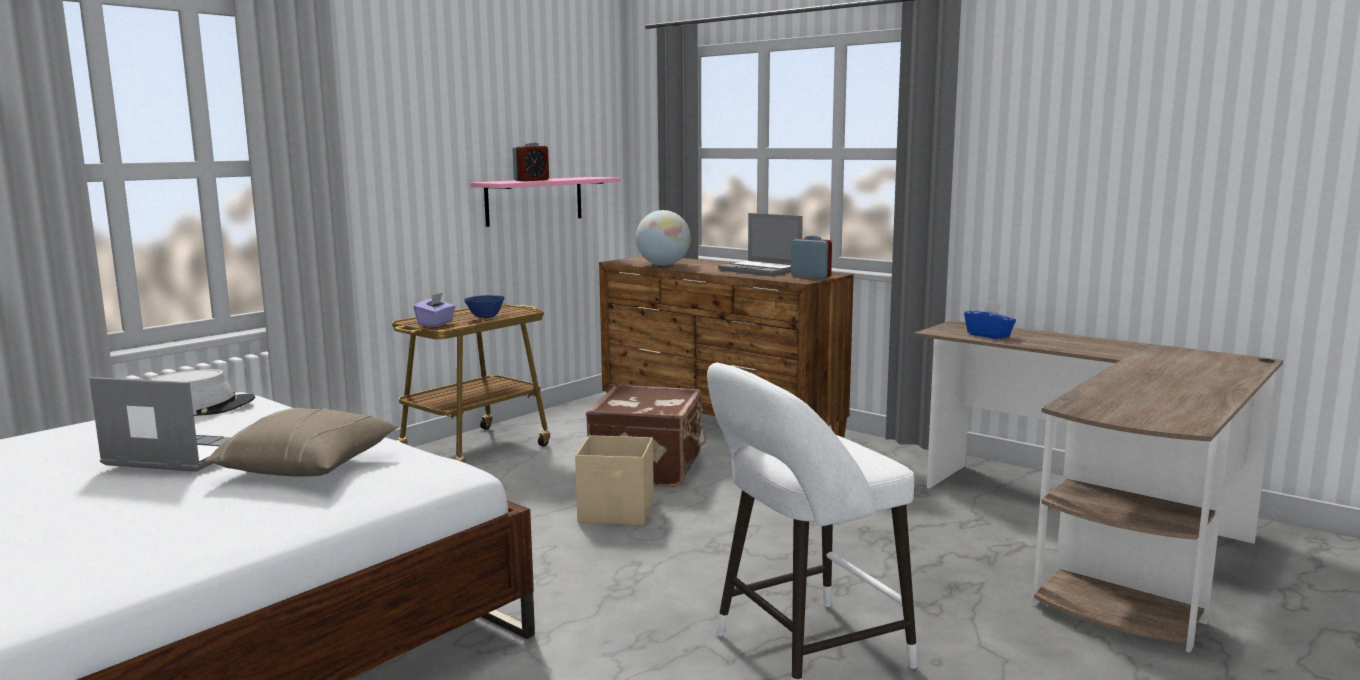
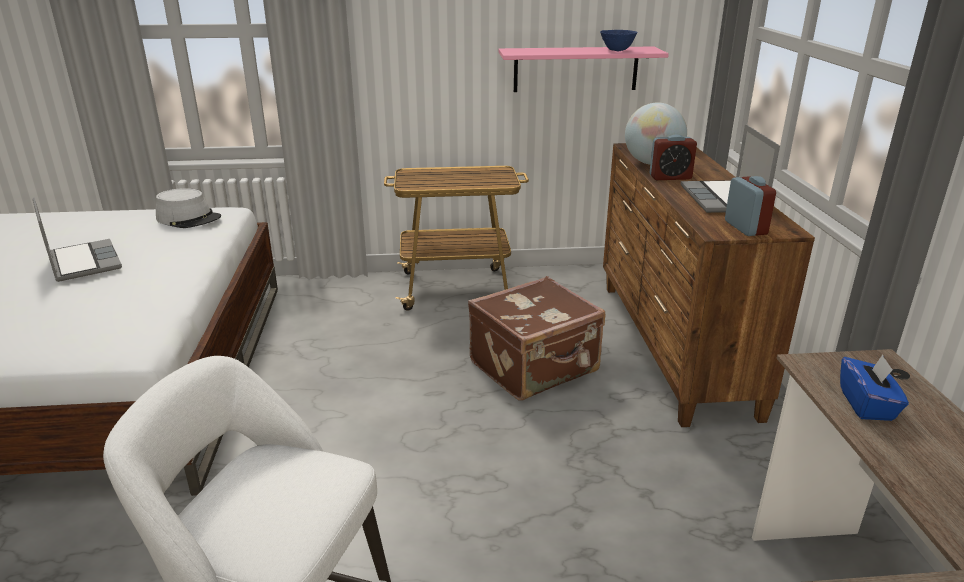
camera: 45 degrees right, 15 degrees up
beige pillow [205,408,398,477] -> none
purple tissue box [414,293,455,327] -> none
blue bowl [464,295,505,318] -> blue bowl moved to [600,30,638,51]
alarm clock [513,142,549,181] -> alarm clock moved to [649,134,697,180]
beige storage box [575,435,654,526] -> none

